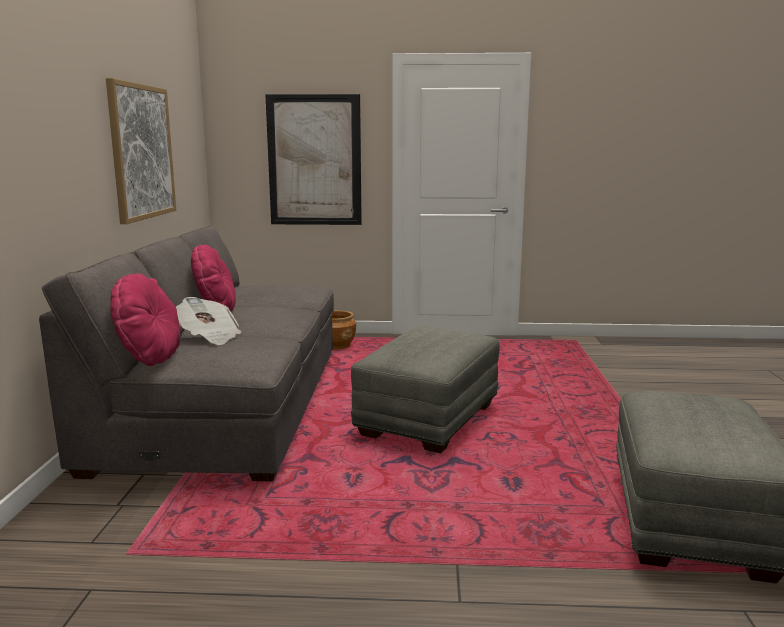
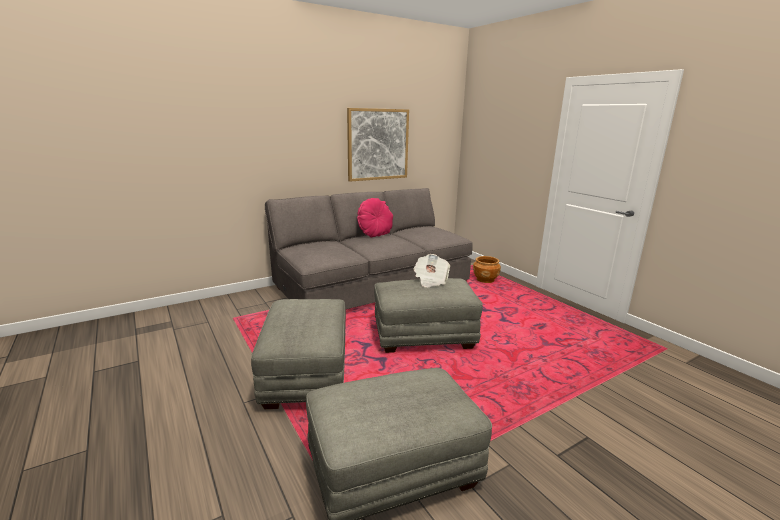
camera: 55 degrees right, 5 degrees up
pink pillow [110,274,180,366] -> none
newspaper [176,297,241,345] -> newspaper moved to [413,254,450,287]
picture [265,94,362,225] -> none
none -> grey ottoman [251,299,346,409]

